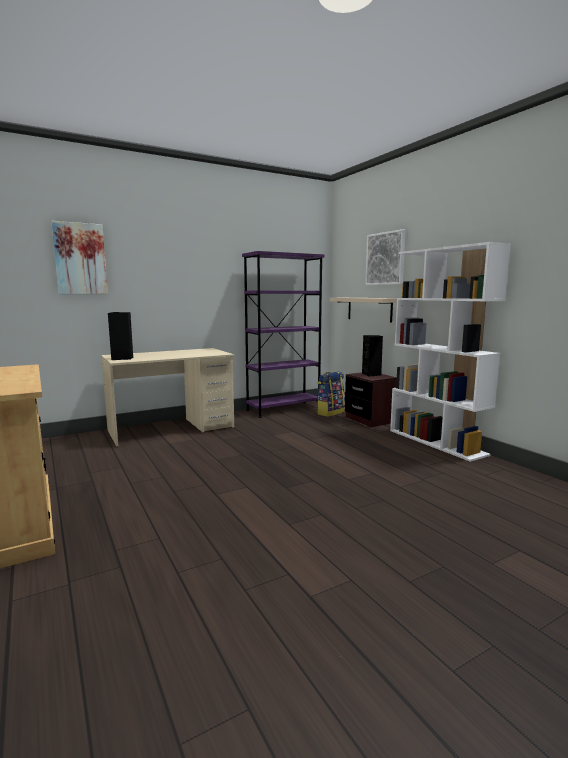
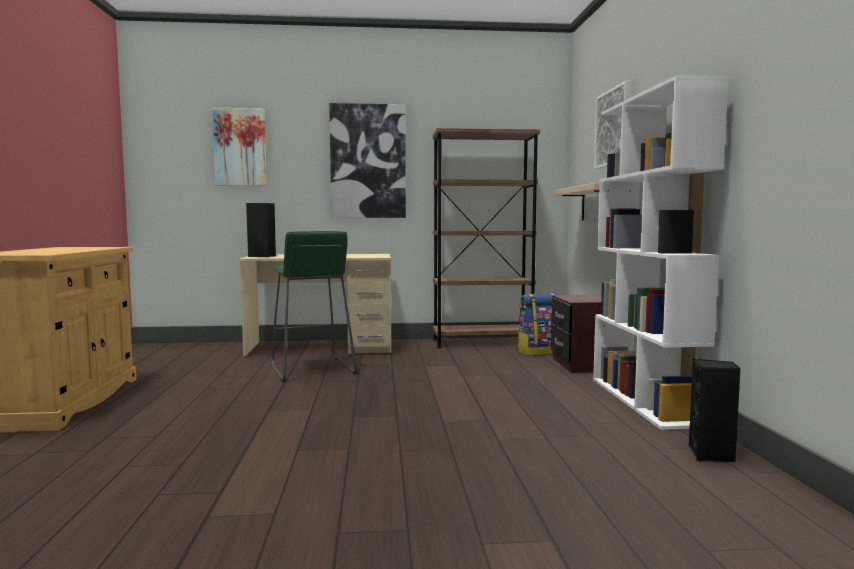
camera: 25 degrees right, 5 degrees down
purple bookcase [242,251,324,418] -> brown bookcase [433,128,540,348]
black speaker [362,335,383,377] -> black speaker moved to [689,359,741,462]
none -> green stool [271,231,357,382]
none -> picture [329,103,406,218]

